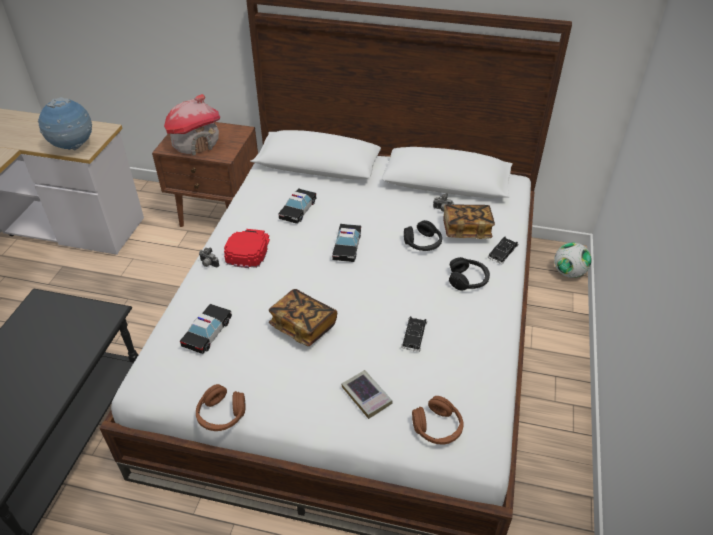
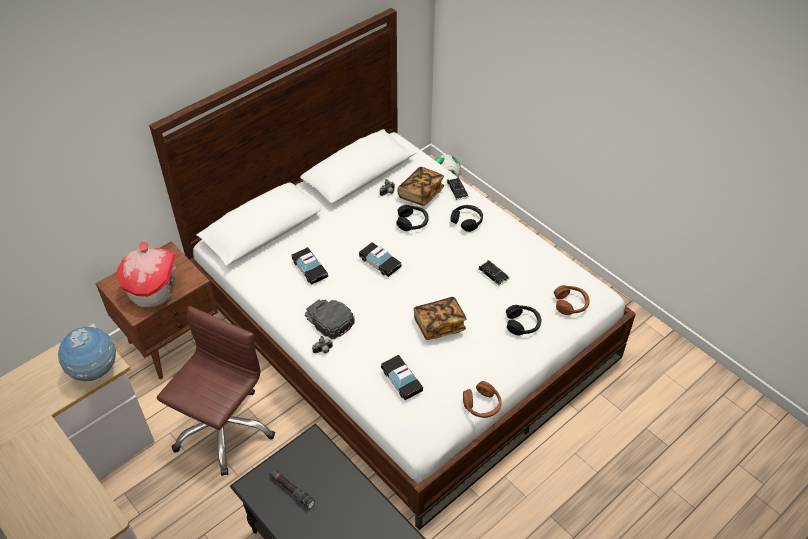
camera: 55 degrees left, 5 degrees up
red cap [224,229,270,268] -> black cap [305,299,355,340]
book [341,370,392,419] -> black headphones [506,305,541,336]
none -> brown office chair [157,306,275,476]
none -> black flashlight [269,468,315,509]

